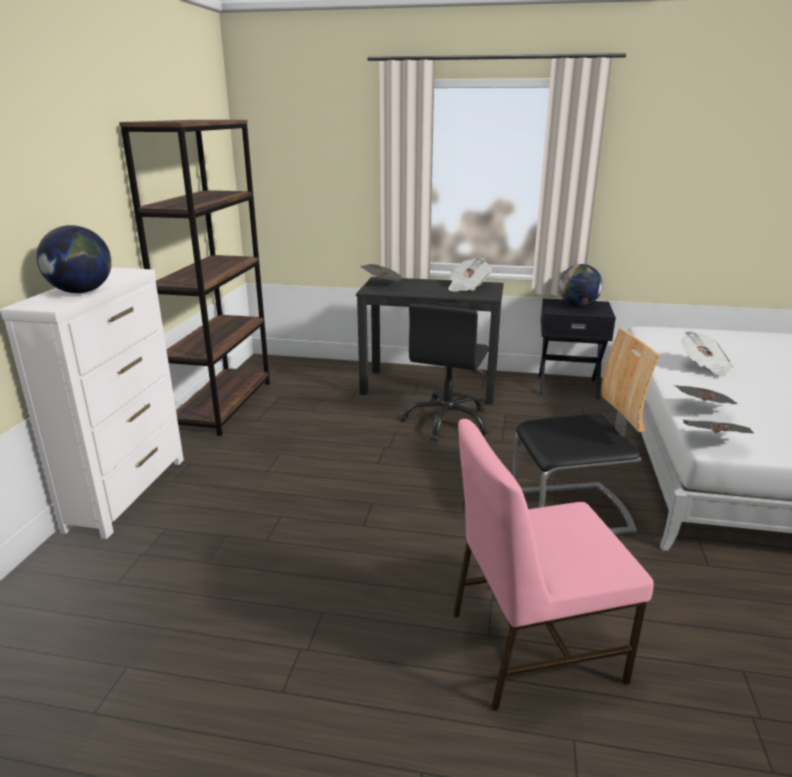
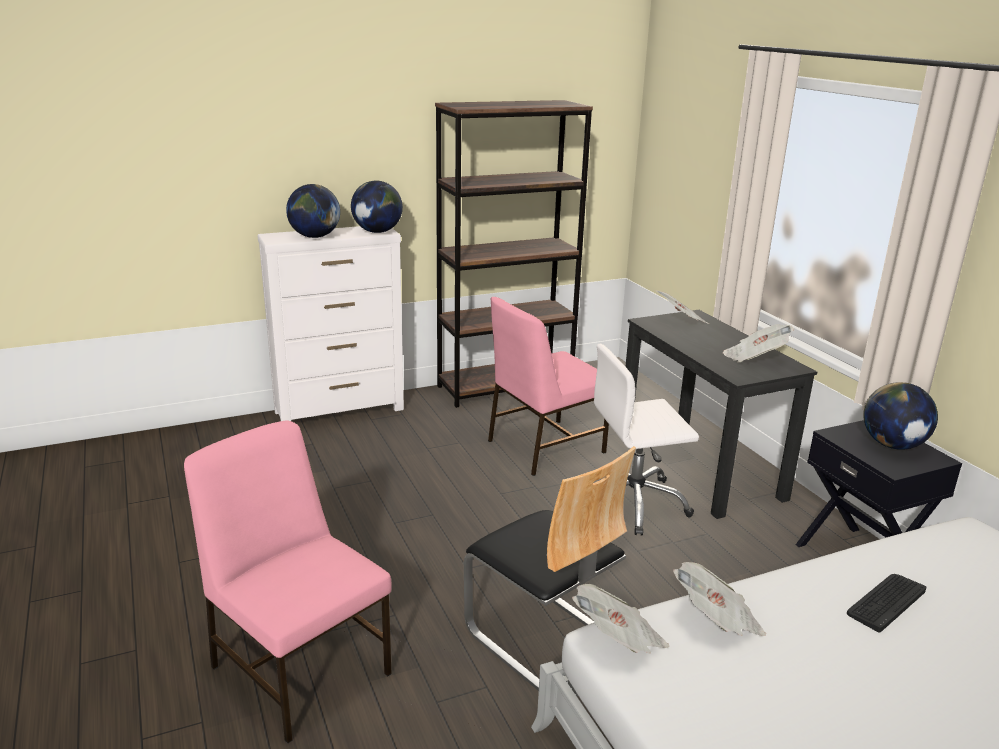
camera: 55 degrees right, 0 degrees up
black office chair [401,304,489,442] -> white office chair [594,344,699,536]
newspaper [681,331,733,377] -> keyboard [847,574,927,632]
none -> globe [351,181,403,233]
none -> pink chair [488,297,609,476]

